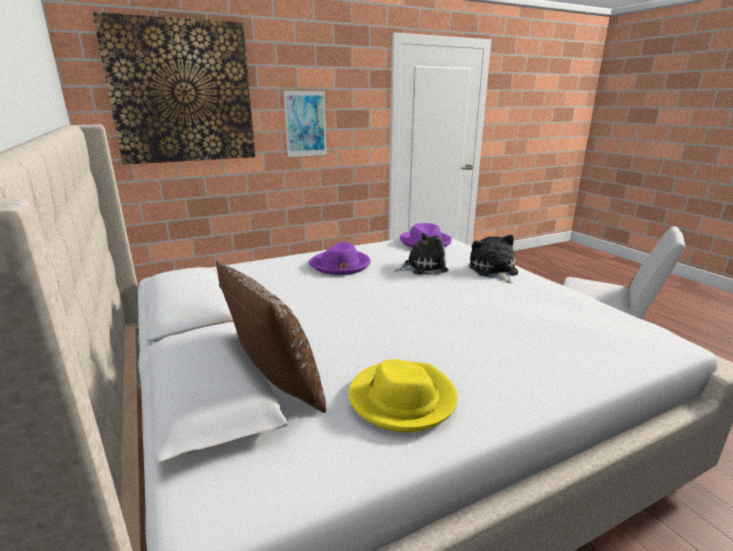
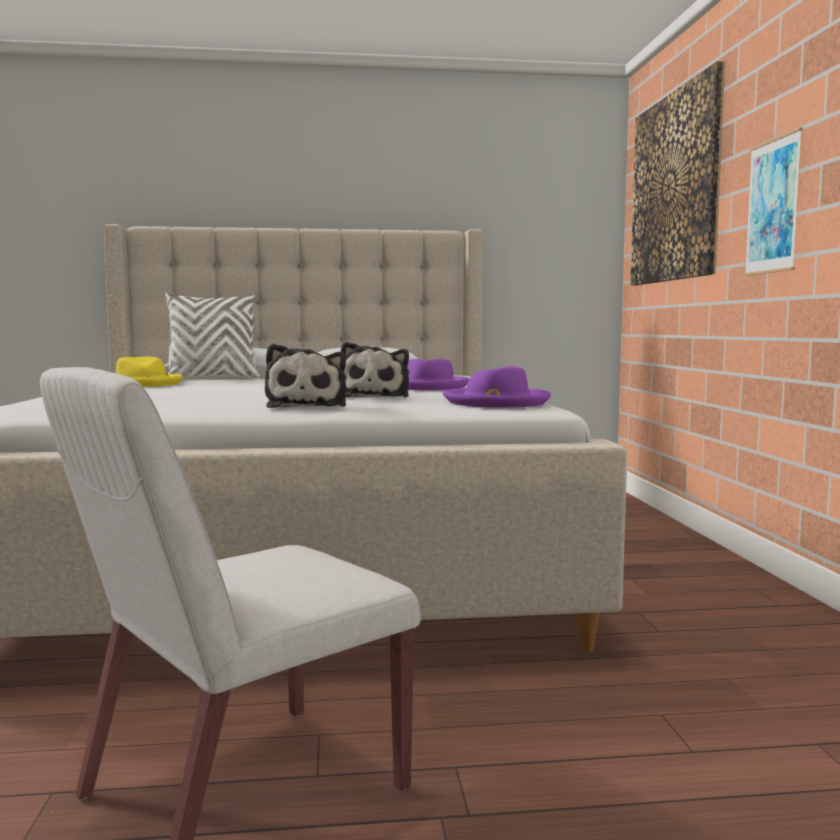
camera: 110 degrees right, 15 degrees down
brown pillow [216,260,326,413] -> white pillow [165,293,260,378]
plush toy [469,235,518,283] -> plush toy turned 75 degrees clockwise [265,344,346,408]

